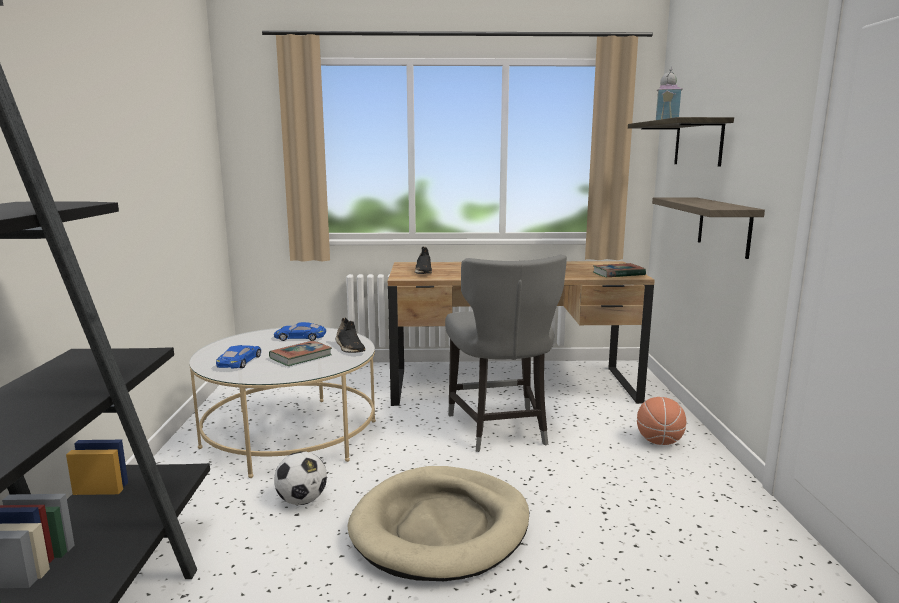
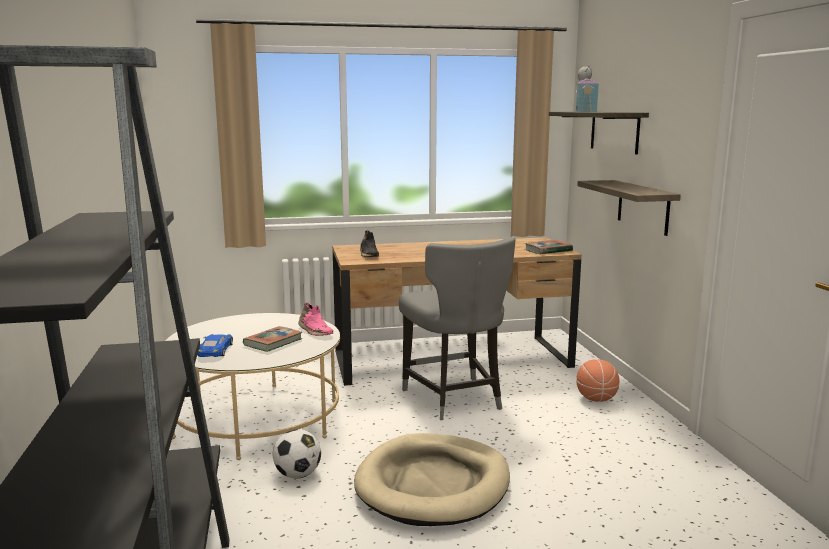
camera: 10 degrees left, 0 degrees up
blue toy car [274,322,326,341] -> none
black shoe [336,318,365,353] -> pink shoe [298,303,333,336]

